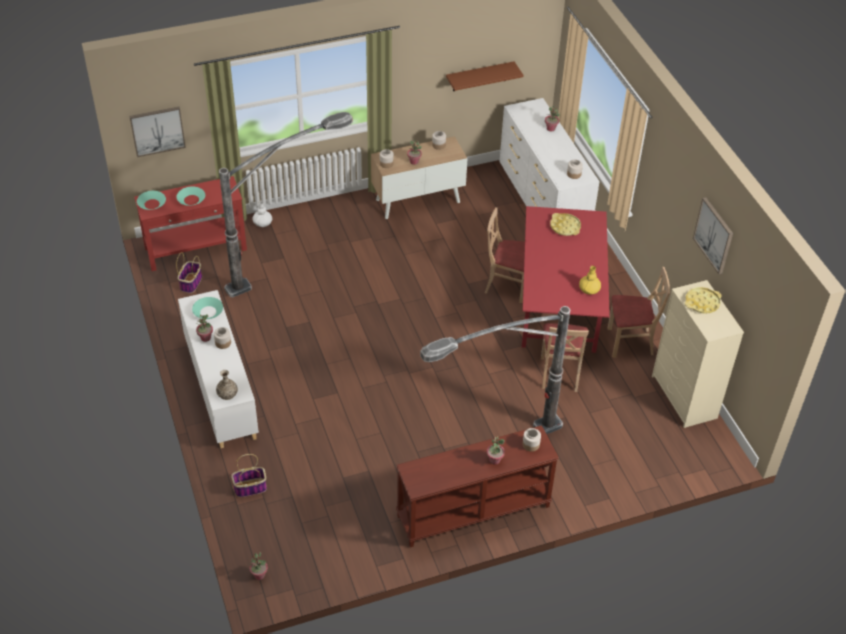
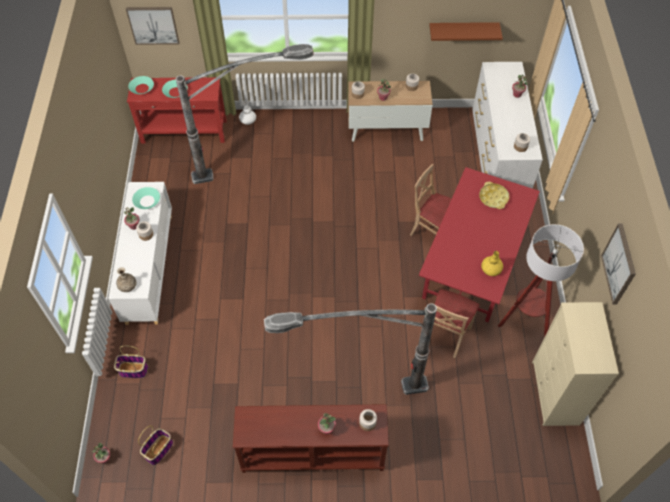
camera: 20 degrees right, 10 degrees up
basket [176,252,202,293] -> basket moved to [138,426,173,465]
beige chair [608,267,670,358] -> floor lamp [498,224,584,337]
yellow tray [685,287,722,314] -> none

